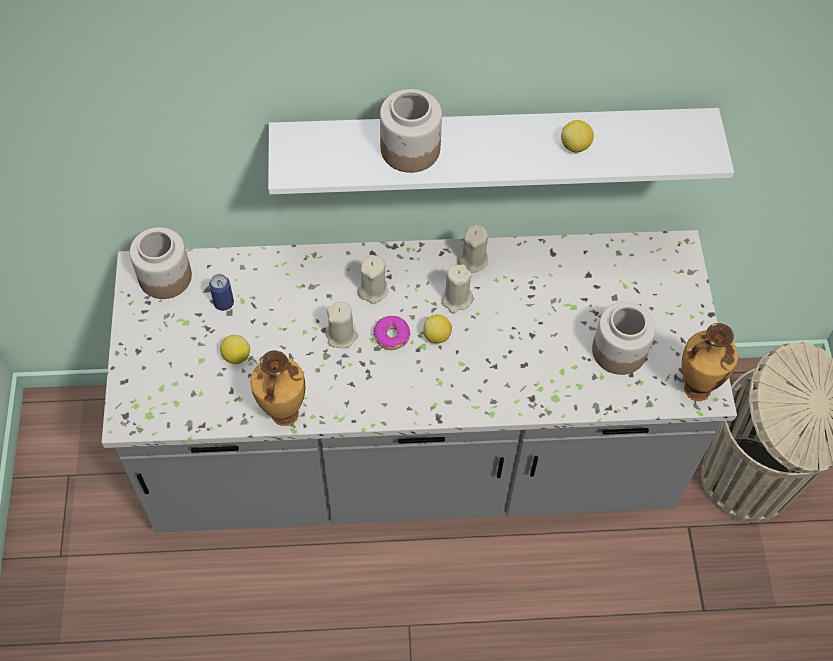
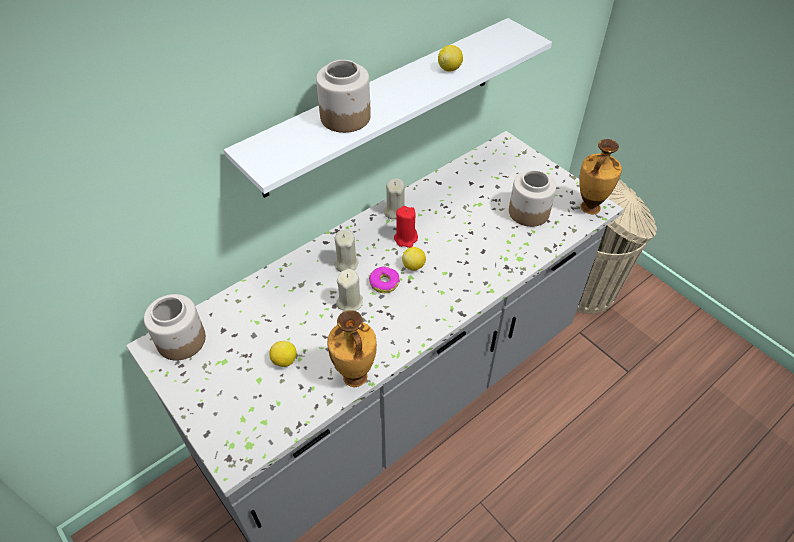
camera: 35 degrees left, 10 degrees down
can [209,274,234,311] -> none
beige candle [441,265,473,313] -> red candle [394,206,418,248]

